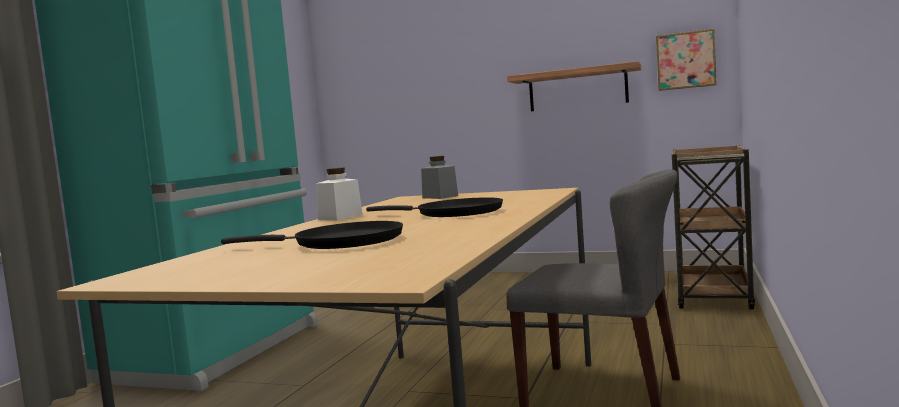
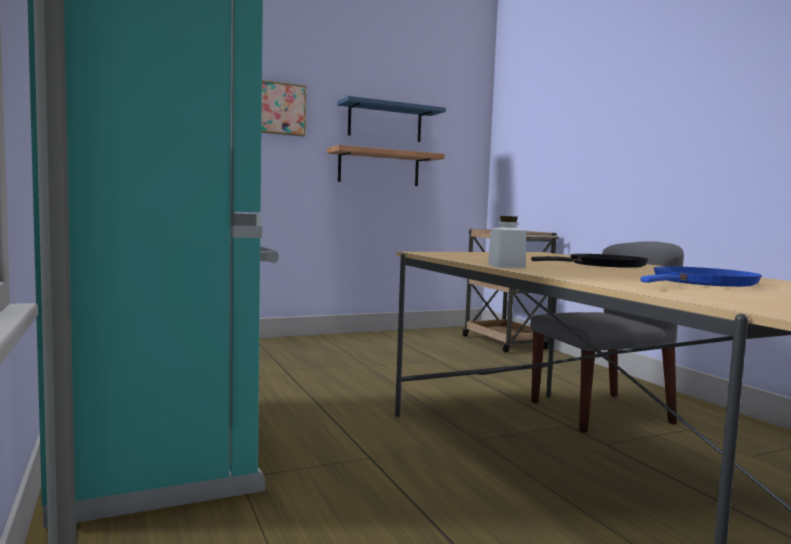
camera: 45 degrees left, 0 degrees up
black frying pan [221,221,403,249] -> blue frying pan [640,266,762,287]
grey jar [421,156,458,199] -> none
picture [656,29,717,91] -> picture moved to [261,80,306,137]
none -> blue shelf [337,96,446,142]

